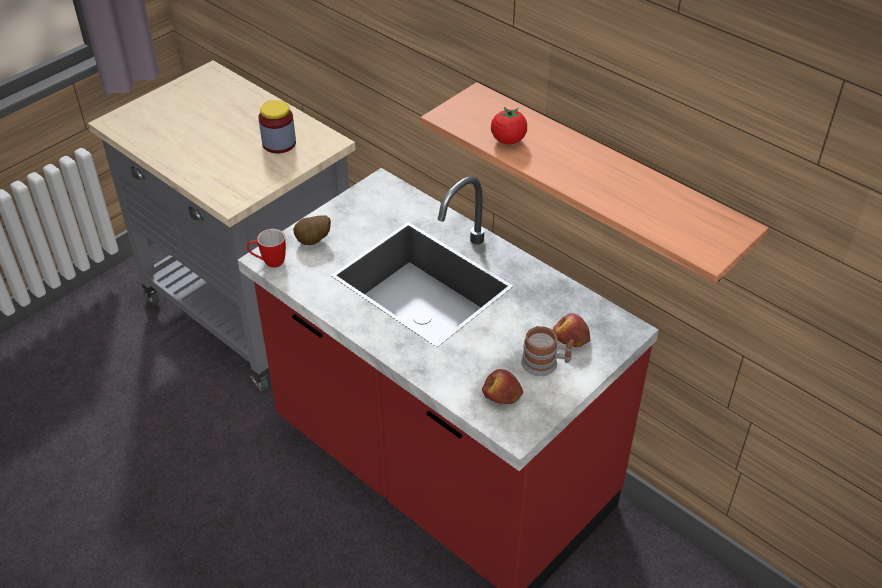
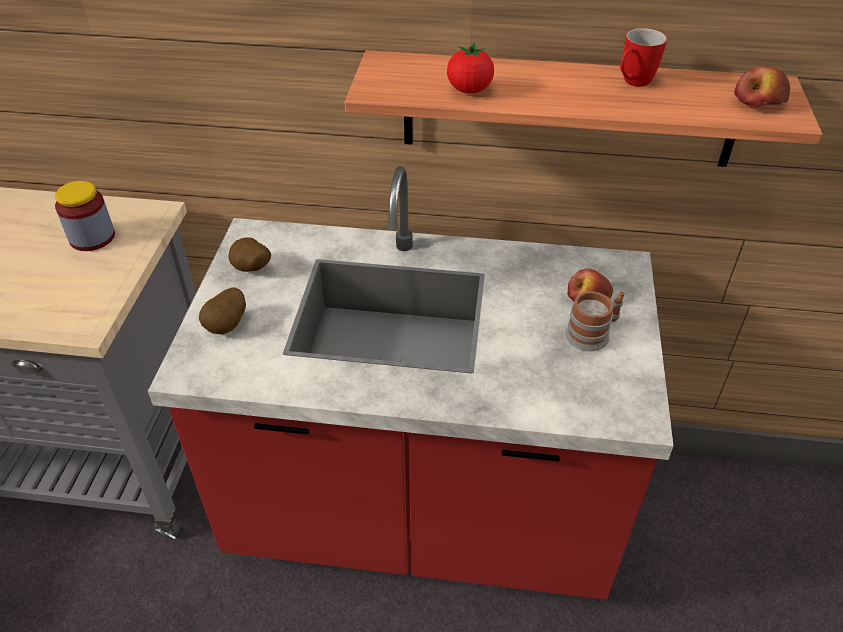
camera: 35 degrees left, 0 degrees up
mug [247,229,286,268] -> mug moved to [620,28,667,87]
apple [482,369,523,404] -> apple moved to [734,66,790,108]
none -> potato [228,237,271,272]

